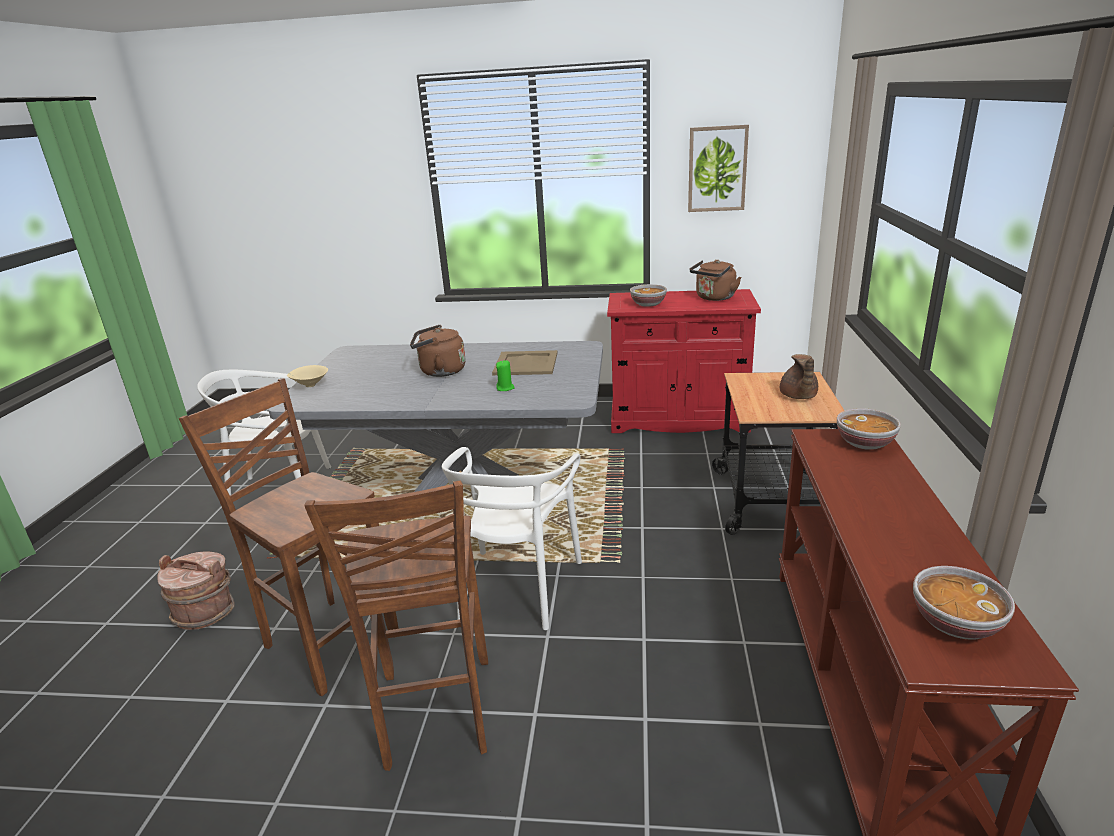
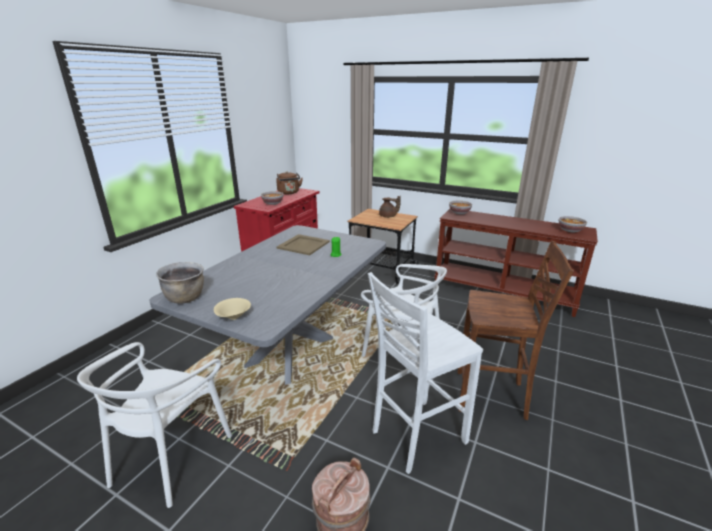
camera: 70 degrees left, 0 degrees up
brown stool [179,378,399,696] -> white stool [368,272,483,474]
brown kettle [410,325,466,377] -> none
picture [688,125,749,212] -> none
none -> brown cooking pot [156,262,204,304]

